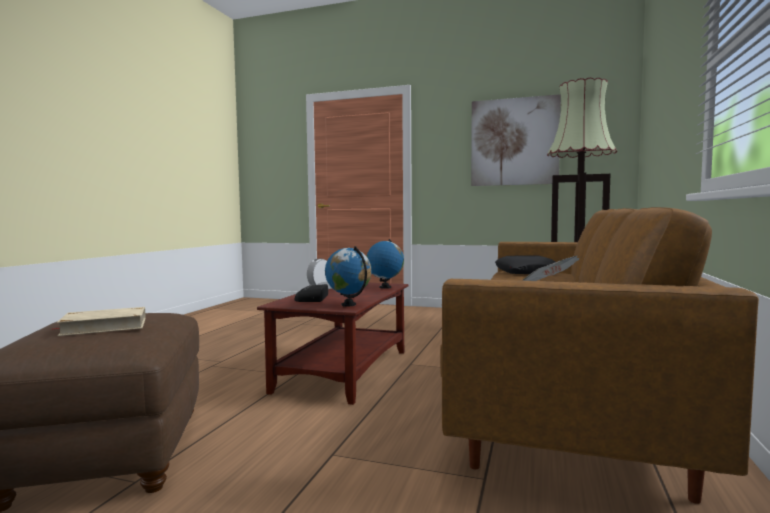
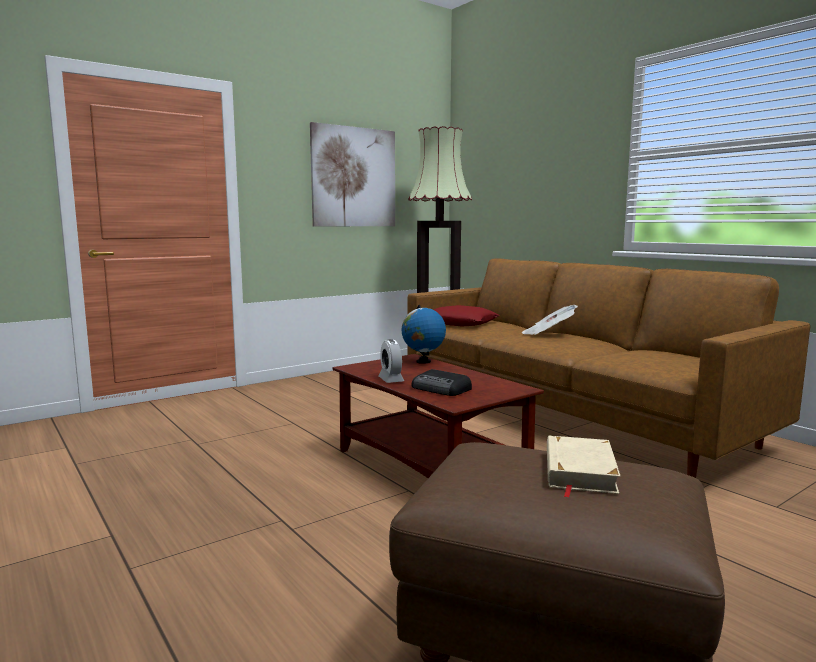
camera: 55 degrees left, 5 degrees up
globe [325,246,372,307] -> none
black pillow [495,256,555,274] -> red pillow [434,305,500,327]

